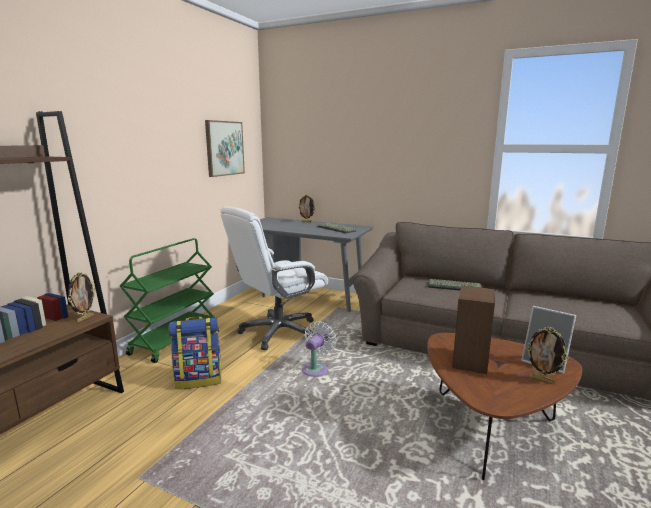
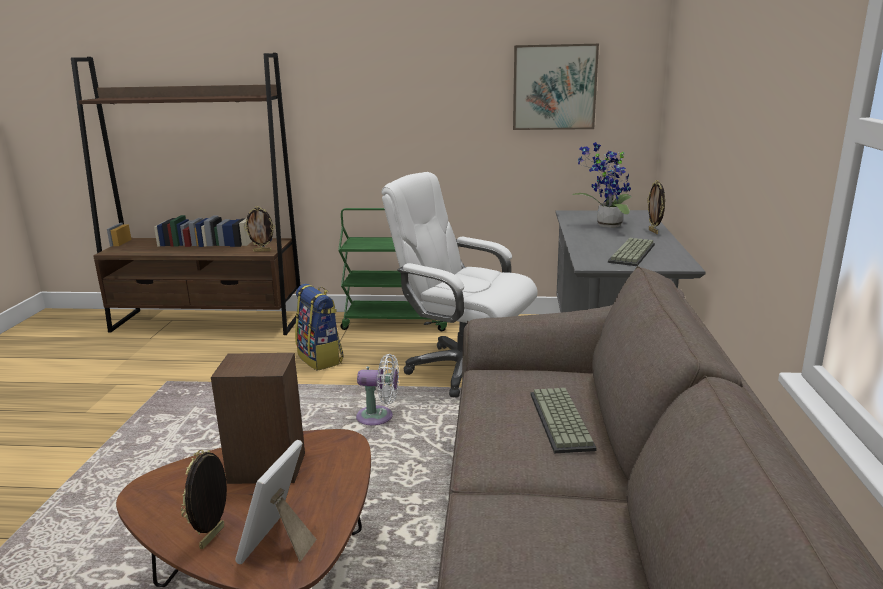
camera: 70 degrees right, 5 degrees up
none -> potted plant [572,142,632,228]

